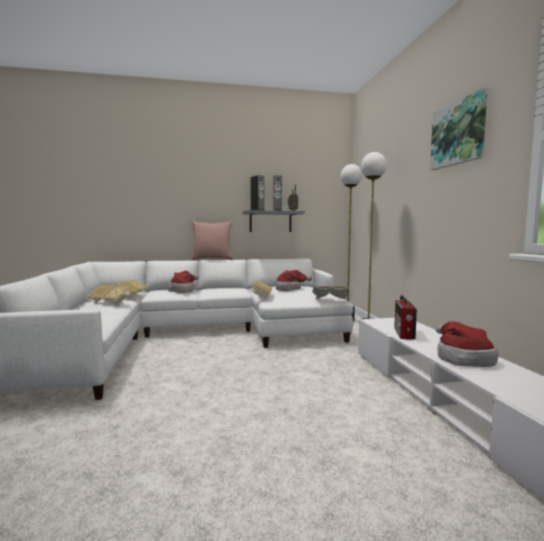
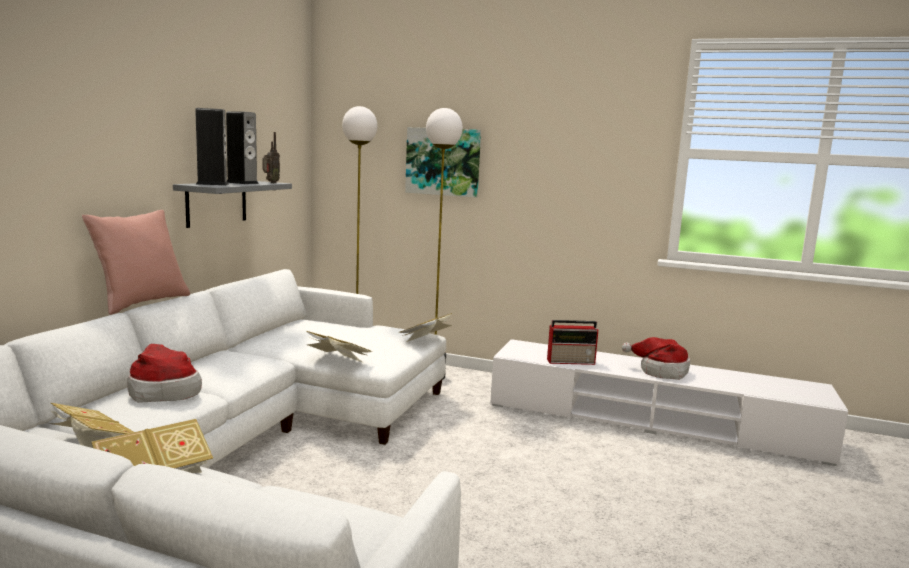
camera: 60 degrees left, 5 degrees up
hat [276,270,312,291] -> none
radio [394,295,417,340] -> radio turned 45 degrees counterclockwise [547,320,598,365]
picture [430,88,488,170] -> picture moved to [405,127,481,198]

